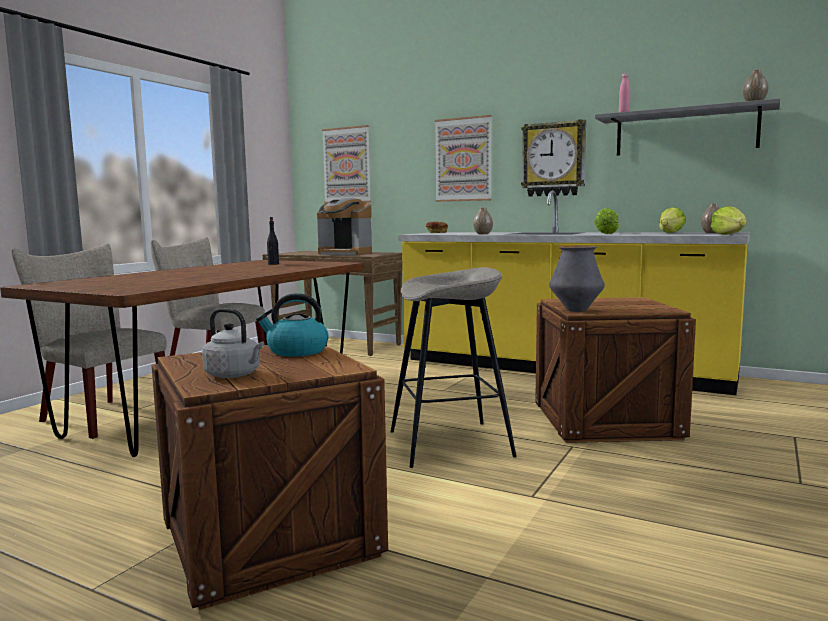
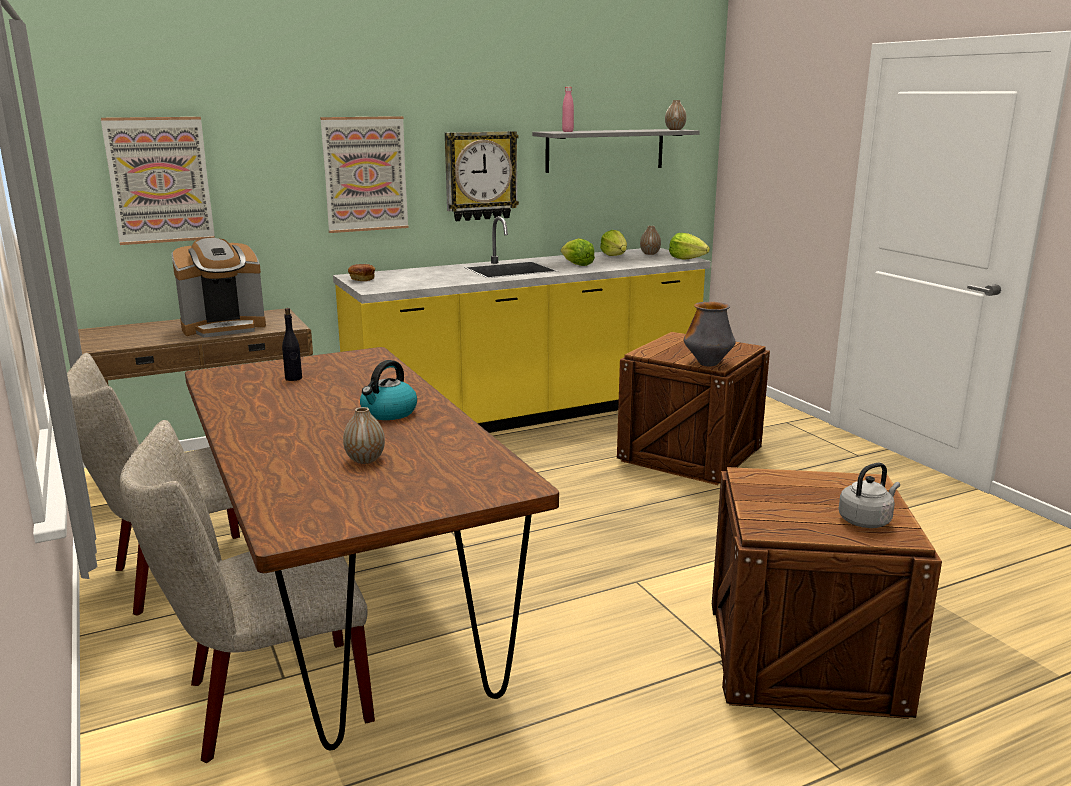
camera: 55 degrees left, 10 degrees up
kettle [256,293,329,357] -> kettle moved to [360,360,417,420]
grey stool [391,267,516,468] -> none
vase [473,208,493,234] -> vase moved to [343,407,385,464]

